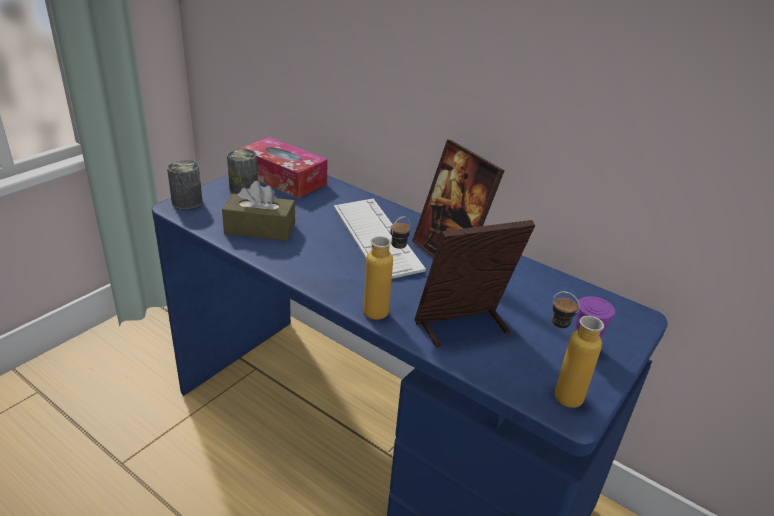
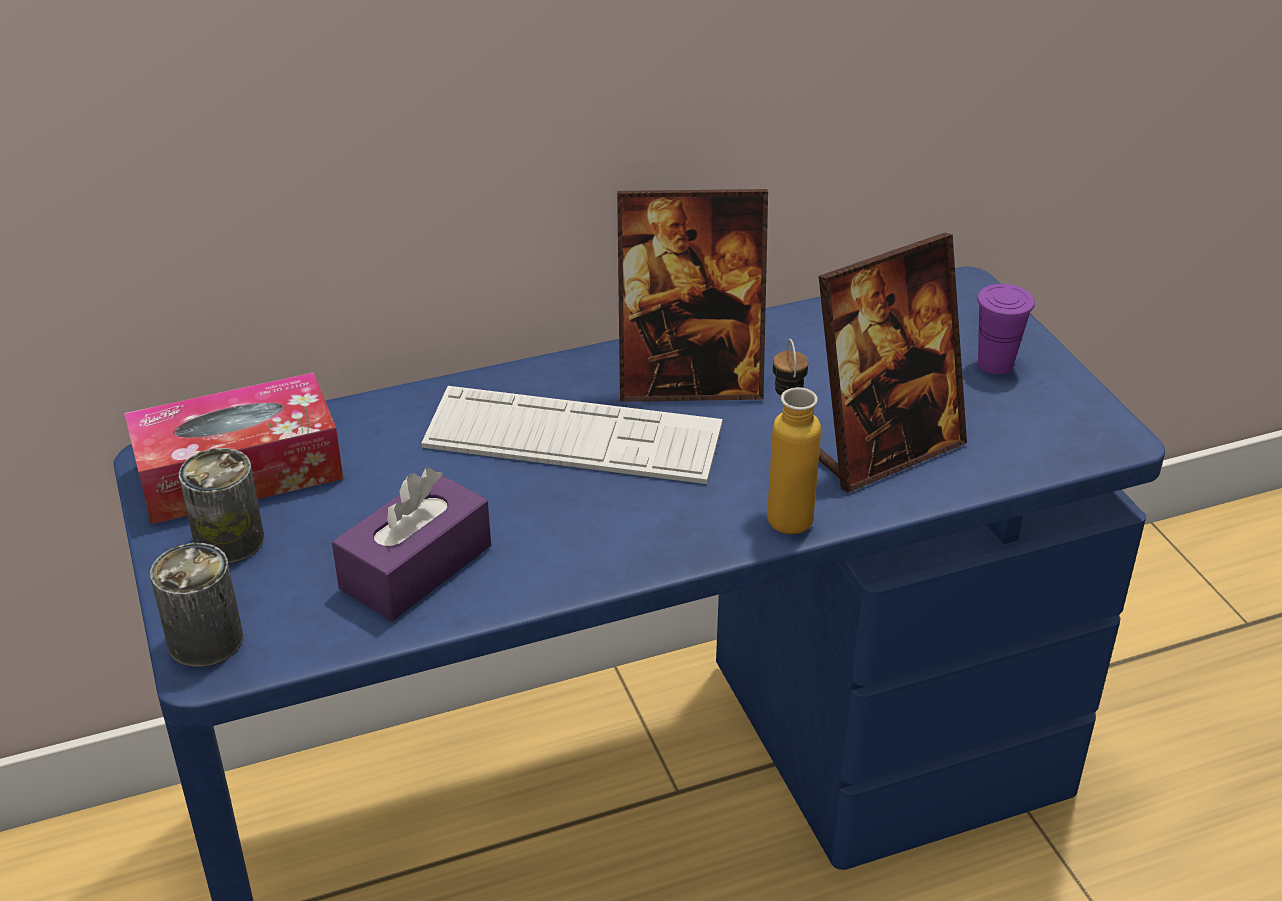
camera: 55 degrees left, 5 degrees up
brown tissue box [222,181,295,241] -> purple tissue box [332,468,491,621]
picture frame [414,220,535,348] -> picture frame turned 135 degrees counterclockwise [819,232,967,493]
bottle [552,292,604,408] -> none

